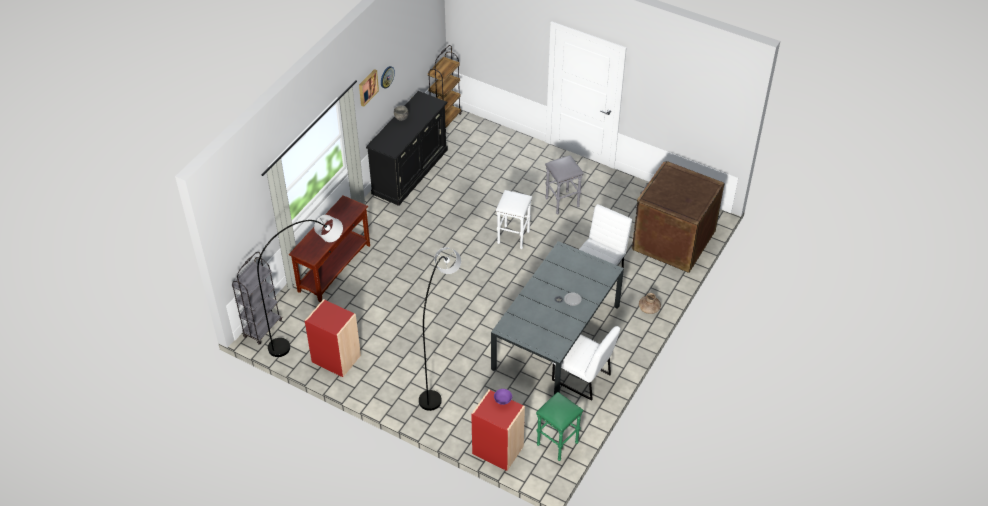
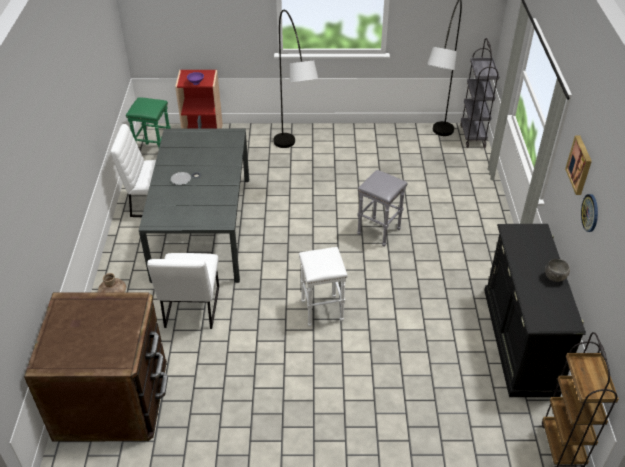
camera: 150 degrees right, 5 degrees down
brown console table [289,195,370,302] -> none
red bookcase [305,299,361,377] -> none
grey stool [545,155,584,214] -> grey stool moved to [357,170,408,247]

